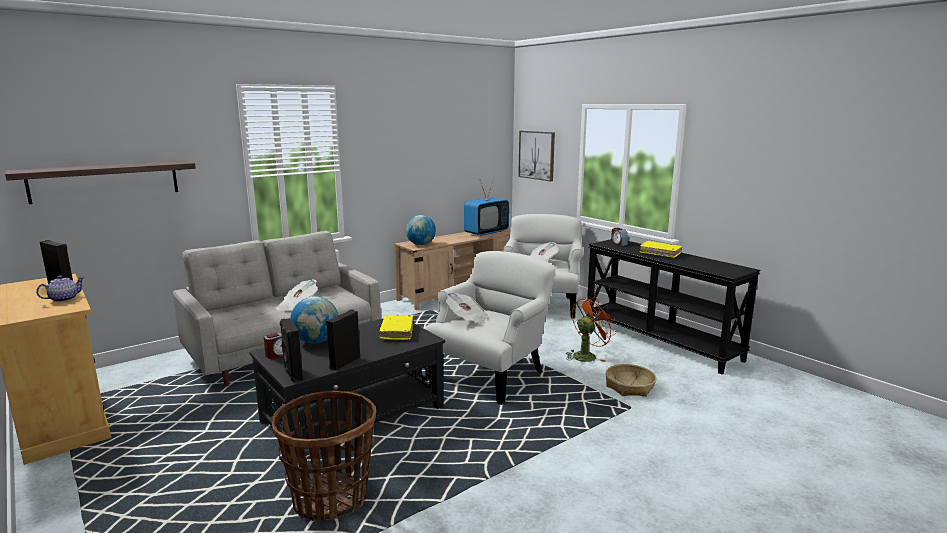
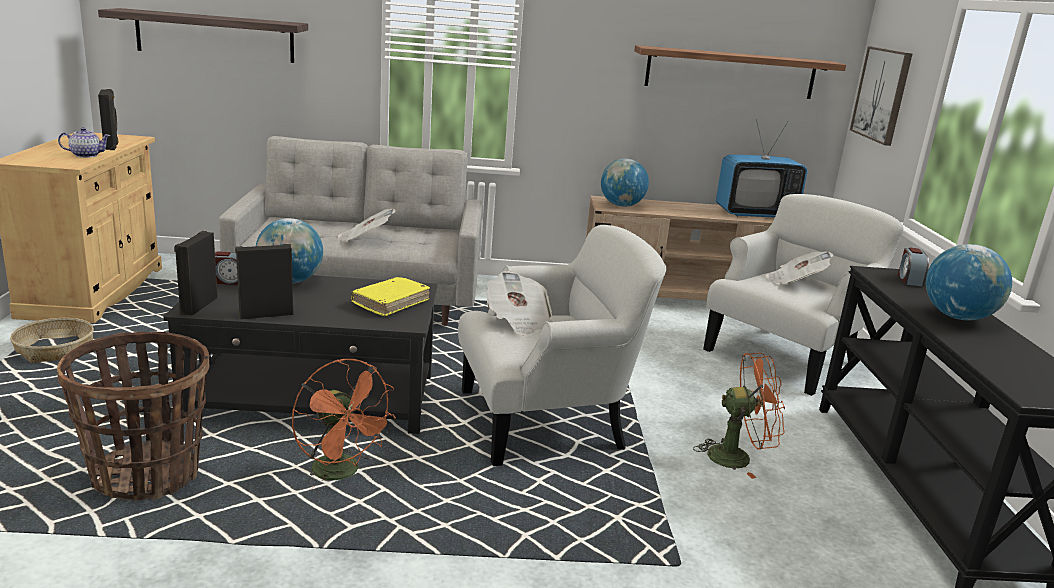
camera: 35 degrees right, 5 degrees up
basket [605,364,656,397] -> basket moved to [10,318,94,363]
yellow book [640,241,682,258] -> globe [926,244,1012,320]
none -> orange fan [292,359,396,490]
none -> shelf [634,45,846,99]

